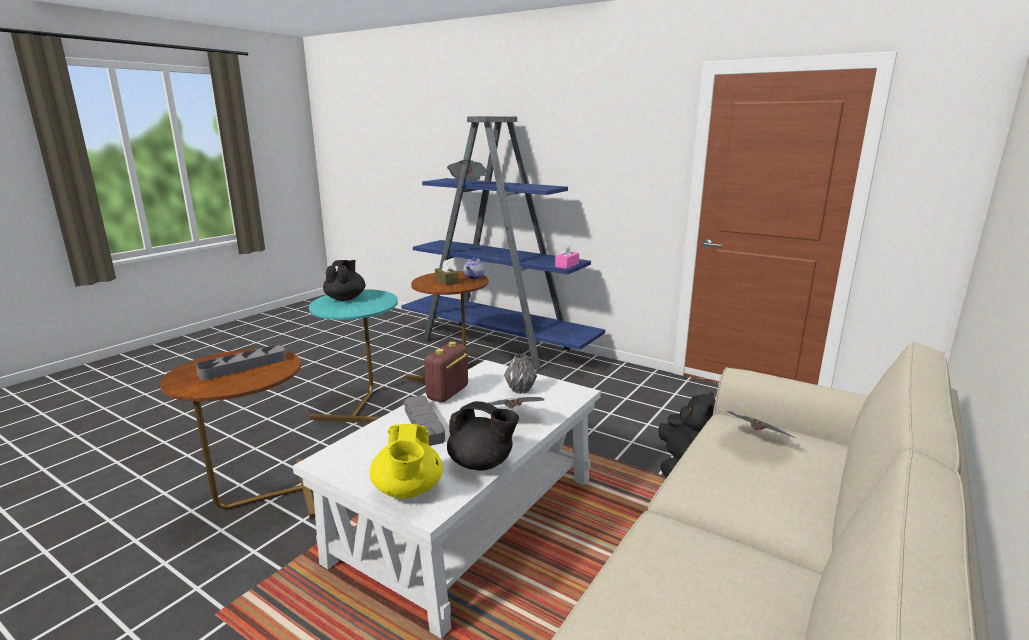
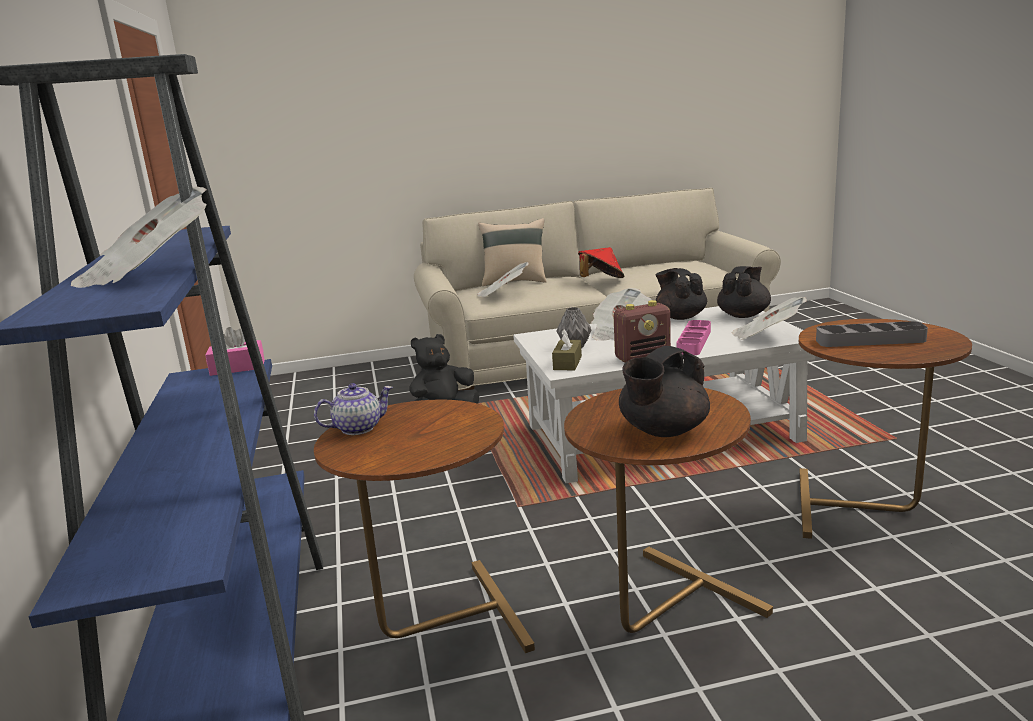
camera: 135 degrees left, 0 degrees up
turquoise side table [309,289,398,423] -> brown side table [564,388,773,633]
yellow teapot [369,424,443,499] -> black teapot [717,266,771,318]
grey tray [404,396,445,446] -> pink tray [676,320,711,355]
brown tissue box [435,260,458,285] -> brown tissue box moved to [552,329,582,370]
none -> beige pillow [478,218,546,286]
none -> red hat [578,247,624,278]
none -> newspaper [731,297,807,340]

